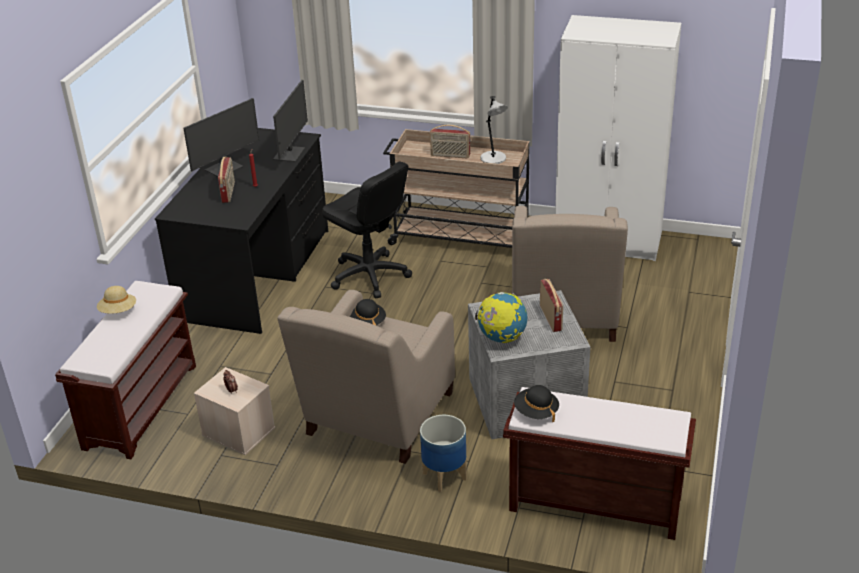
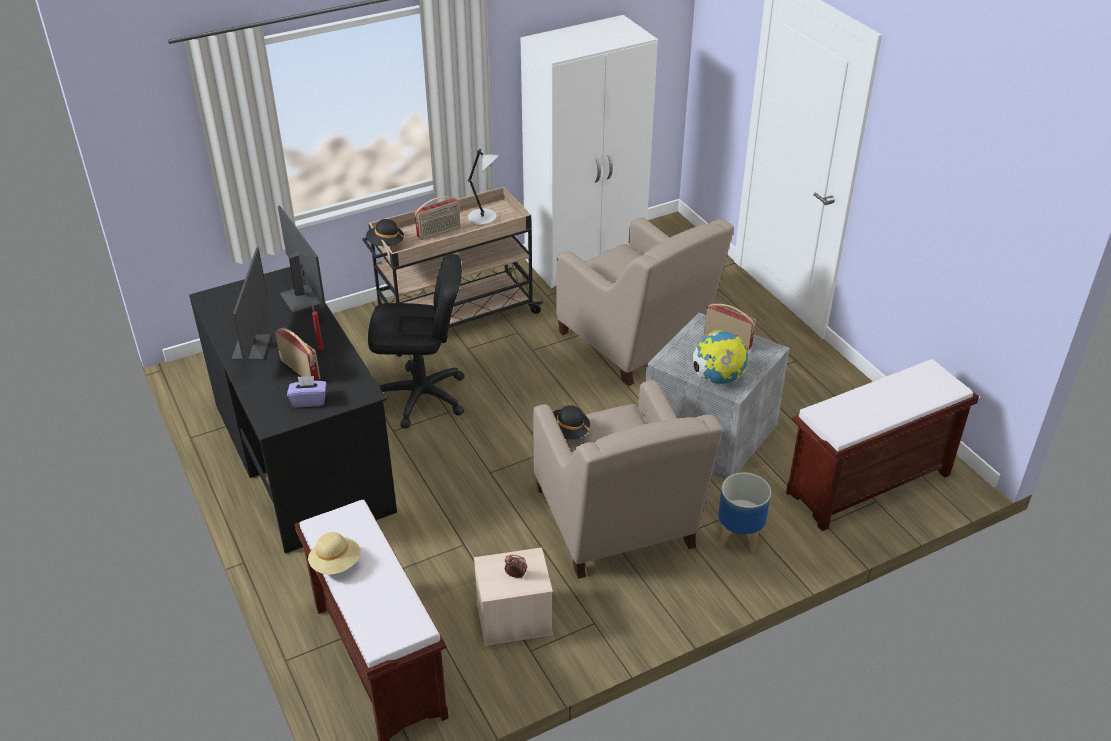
camera: 45 degrees left, 5 degrees up
black hat [514,385,559,422] -> black hat moved to [366,219,405,246]
none -> purple tissue box [287,376,326,408]

